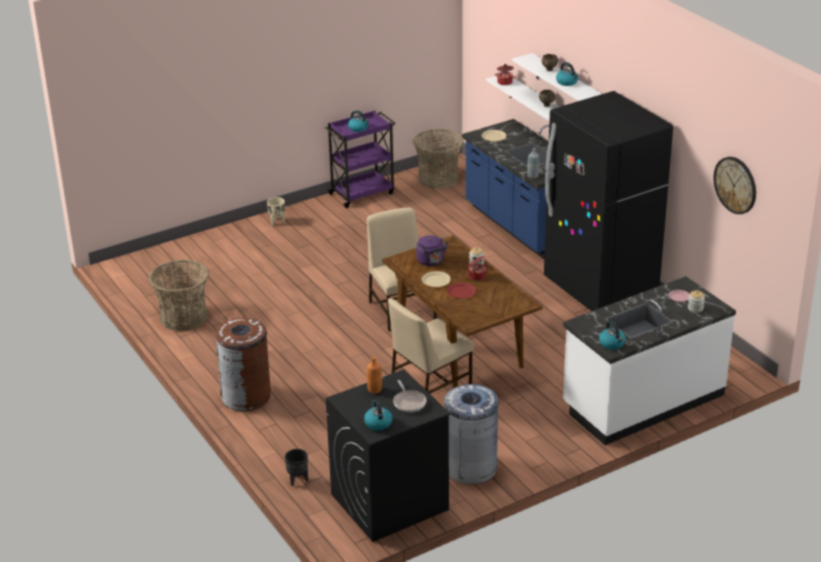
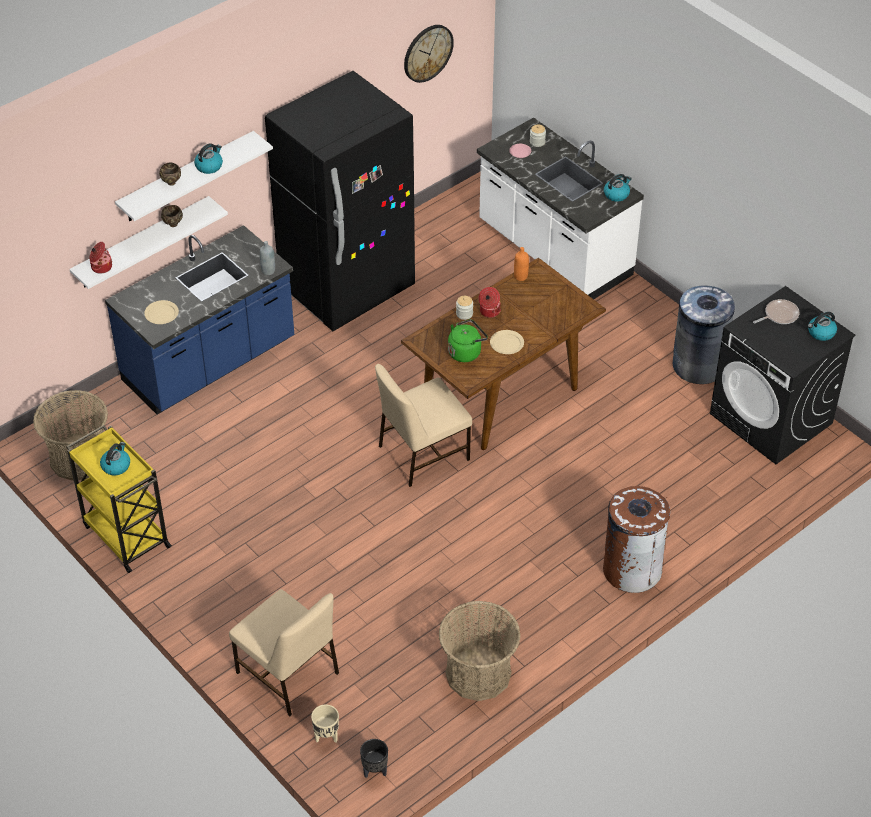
camera: 100 degrees left, 15 degrees up
beige planter [267,197,285,226] -> beige planter moved to [311,704,339,742]
black planter [285,449,308,486] -> black planter moved to [360,739,388,778]
purple cart [325,110,396,208] -> yellow cart [67,425,172,573]
orange bottle [367,357,382,394] -> orange bottle moved to [514,247,529,281]
beige chair [388,298,474,394] -> beige chair moved to [229,589,339,716]
purple kettle [416,236,448,266] -> green kettle [448,319,488,362]
red plate [447,282,477,298] -> none

